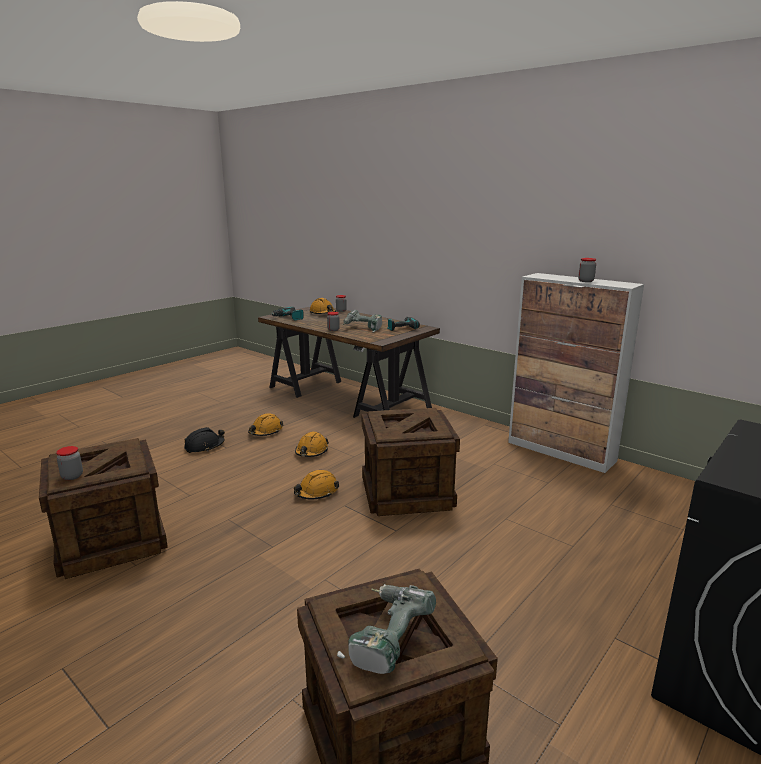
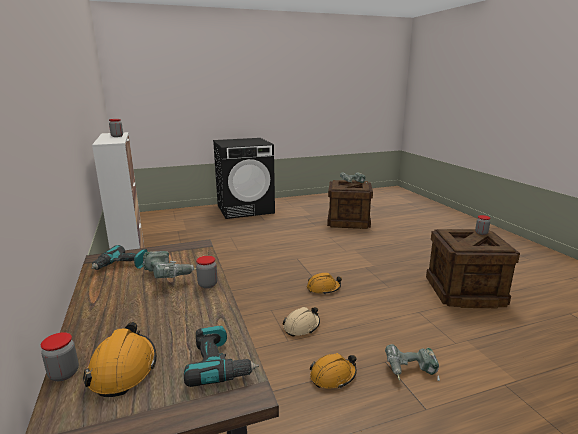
camera: 150 degrees left, 0 degrees up
black hard hat [184,427,225,453] -> power drill [385,344,440,381]
orange hard hat [295,432,329,457] -> beige hard hat [282,307,320,337]
crate [362,408,460,516] -> none

